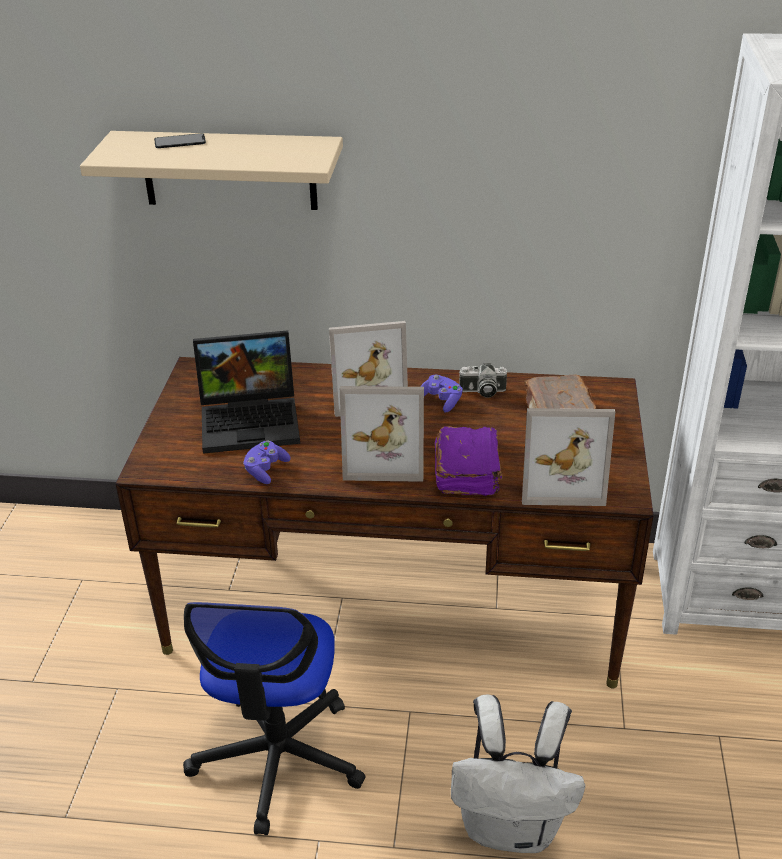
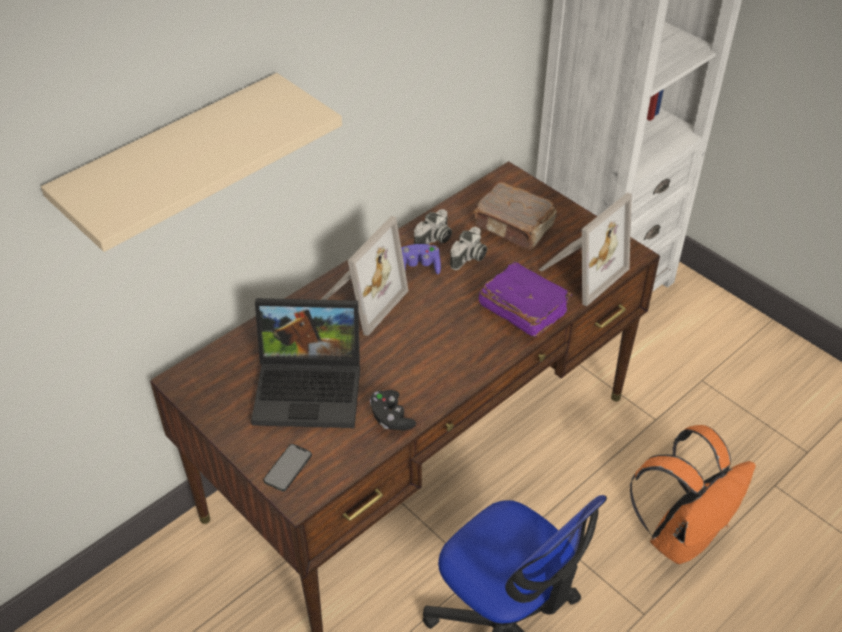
camera: 50 degrees left, 10 degrees up
phone [154,133,206,148] -> phone moved to [263,444,312,491]
laptop [193,330,300,454] -> laptop turned 60 degrees clockwise [251,298,360,428]
purple game controller [243,440,291,484] -> black game controller [370,390,416,431]
picture frame [340,386,424,482] -> none
white backpack [451,695,585,853] -> orange backpack [630,425,756,564]
none -> camera [450,227,487,270]

